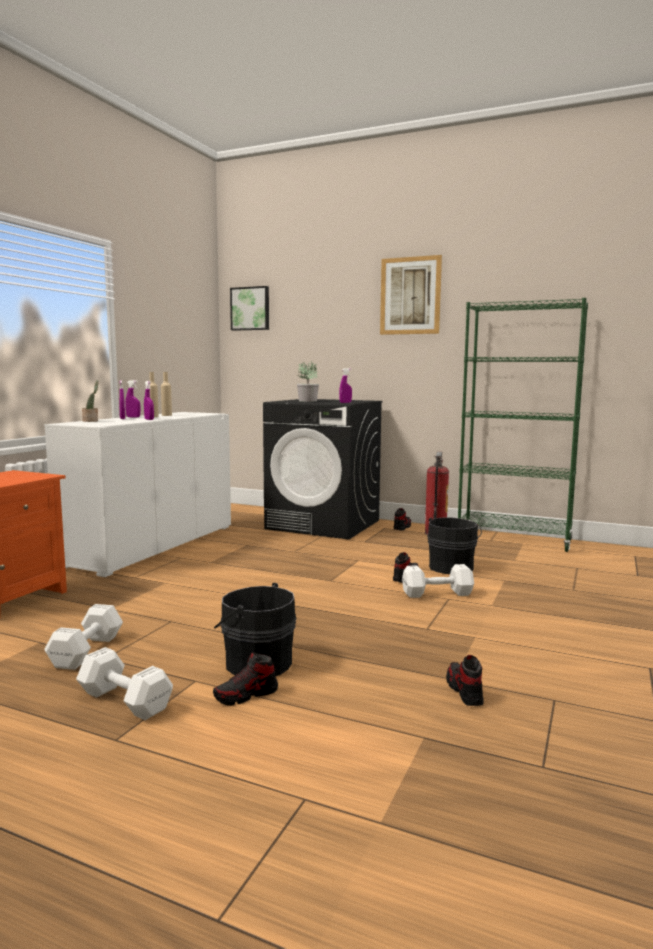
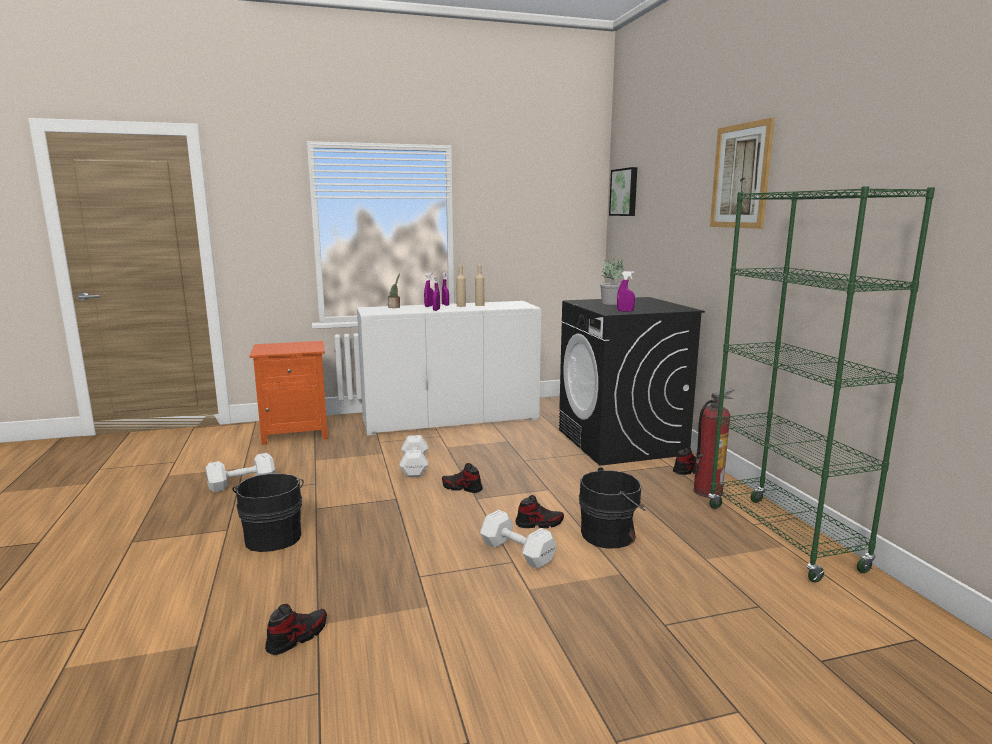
camera: 50 degrees right, 5 degrees up
white dumbbell [76,647,173,720] -> white dumbbell moved to [399,435,428,477]
shoe [213,652,278,706] -> shoe moved to [442,463,483,493]

